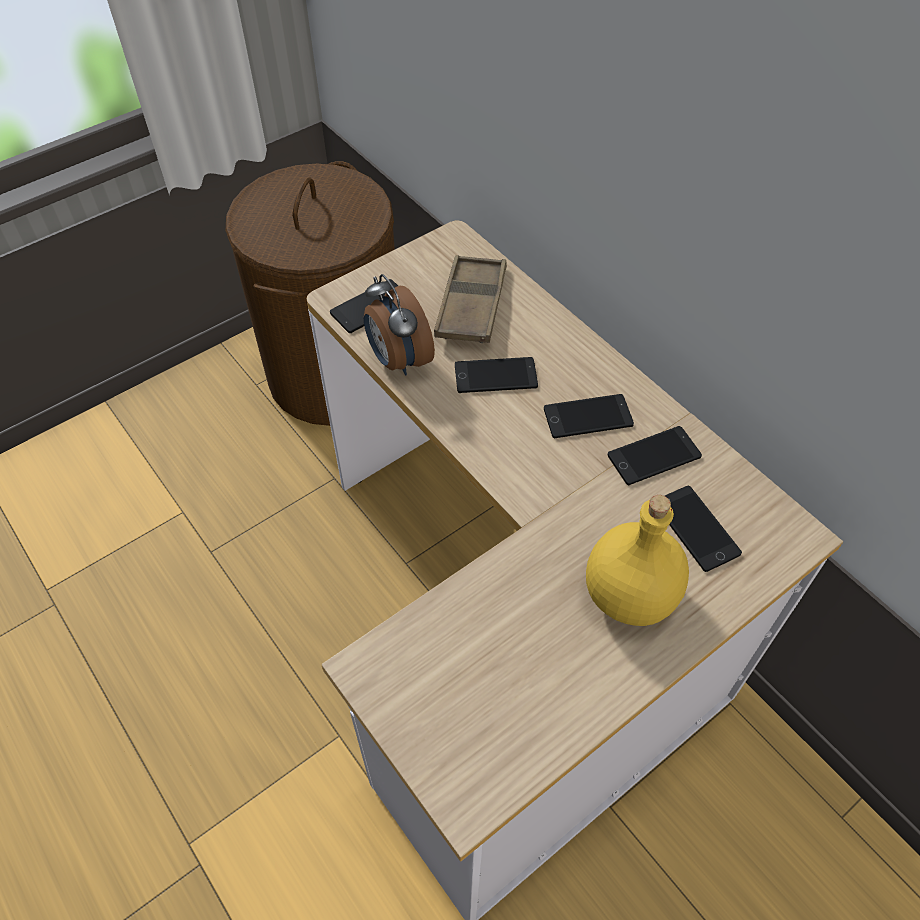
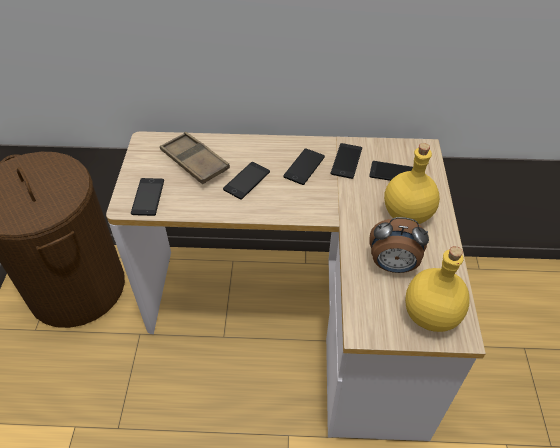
camera: 50 degrees left, 5 degrees down
alarm clock [364,274,435,375] -> alarm clock moved to [369,217,429,273]
none -> yellow bottle [405,246,470,332]

